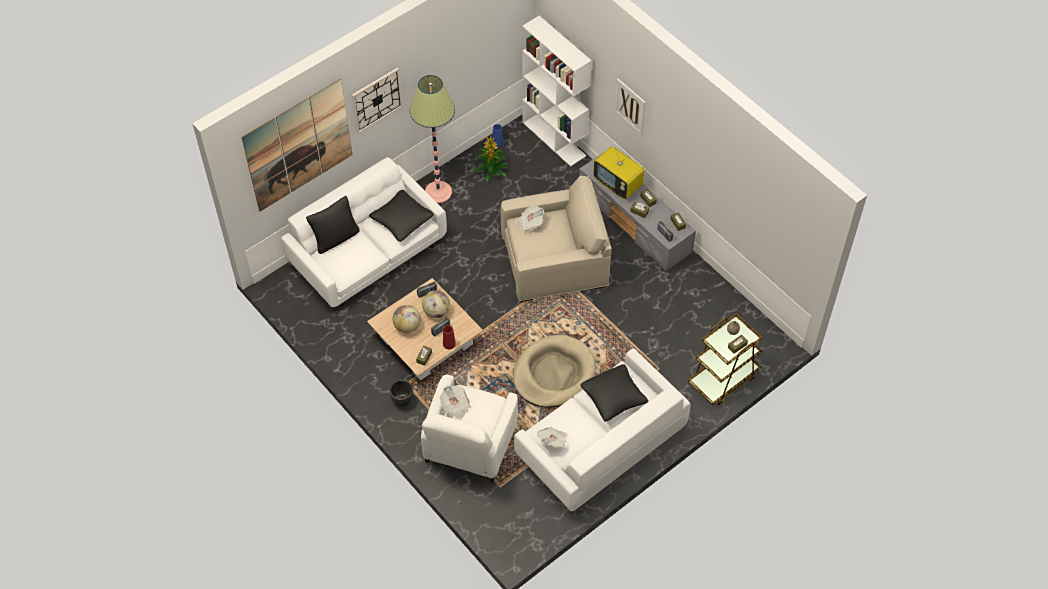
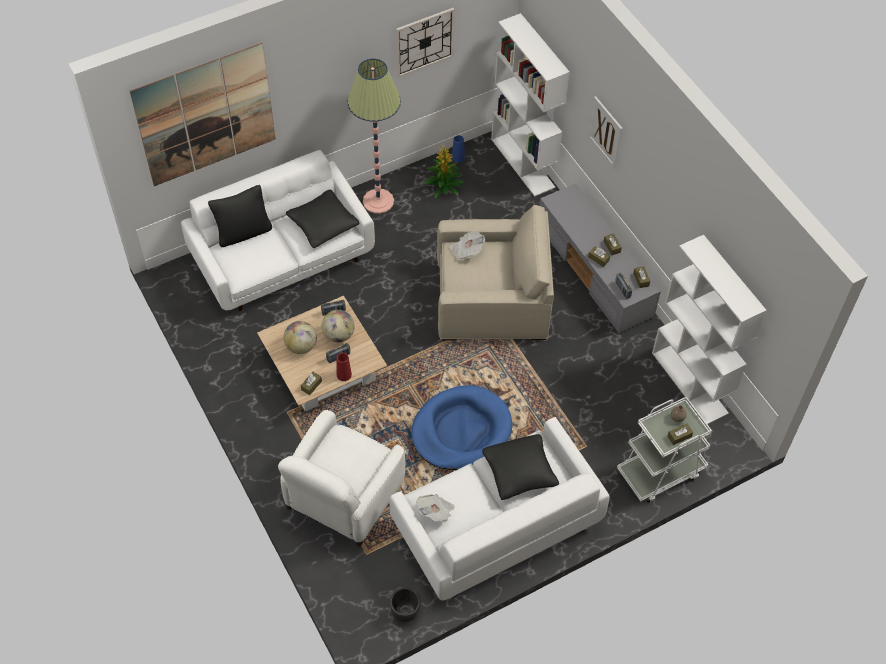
camera: 10 degrees right, 0 degrees up
wall clock [352,68,403,134] -> wall clock moved to [396,8,455,78]
black planter [389,380,413,407] -> black planter moved to [390,588,420,622]
newspaper [439,385,471,420] -> none
beige dog bed [513,335,596,407] -> blue dog bed [411,385,512,470]
television [593,147,644,199] -> none
brown cart [688,313,762,405] -> white cart [617,397,712,503]
none -> white bookcase [652,235,766,424]

